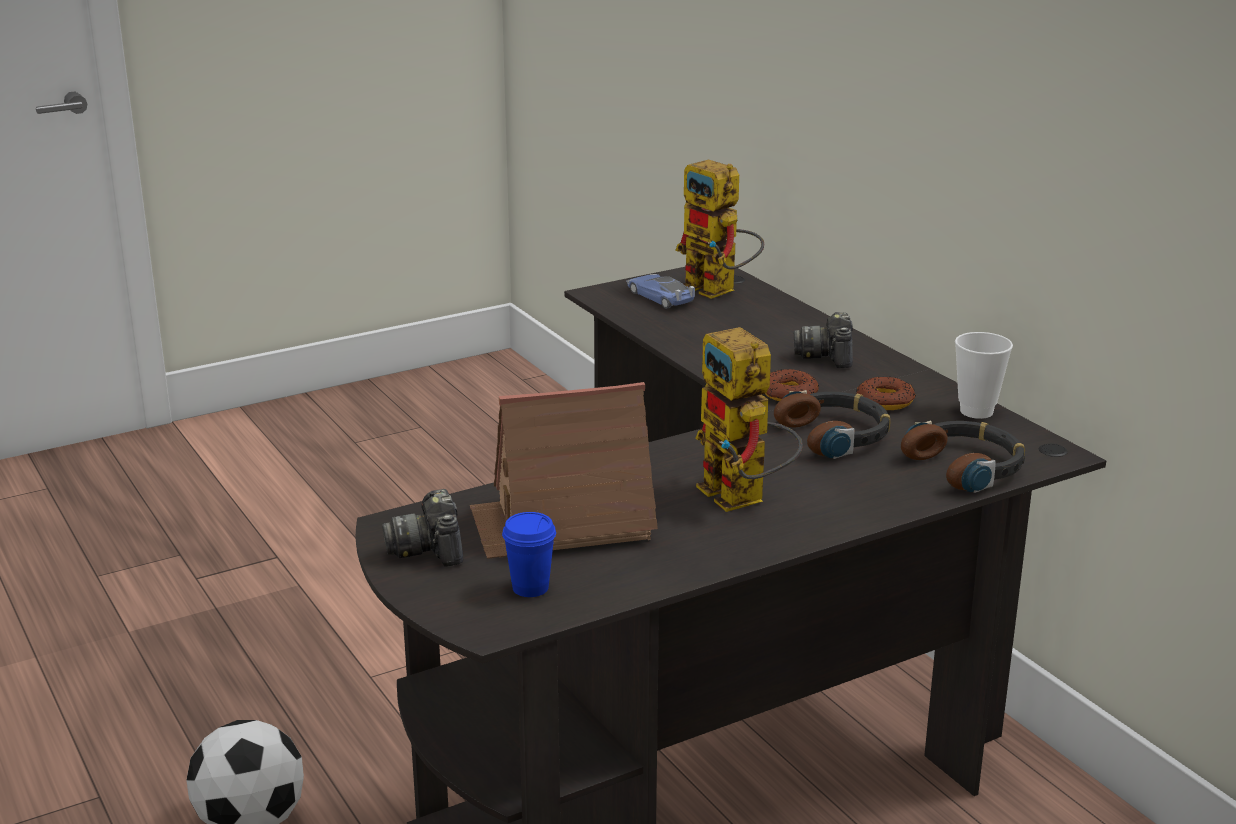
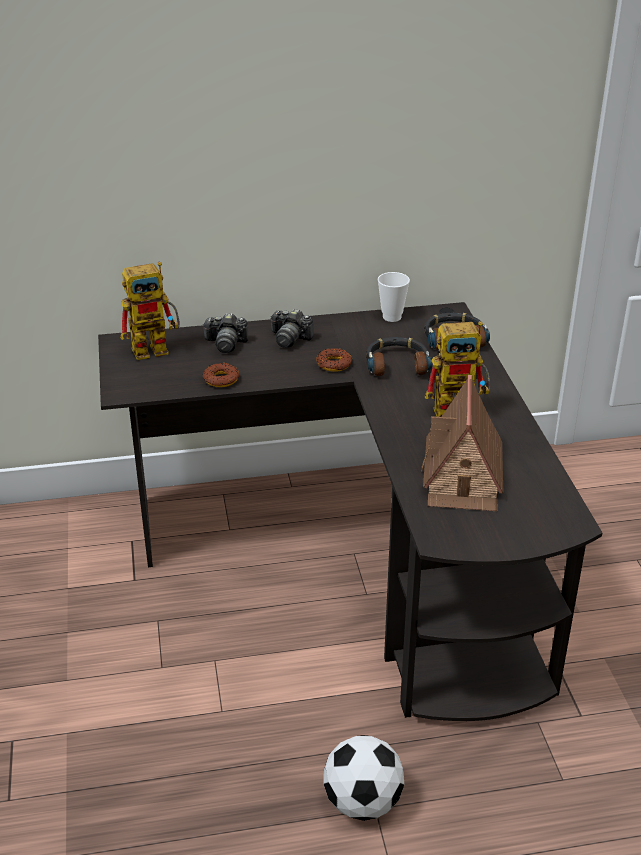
camera: 70 degrees left, 10 degrees up
camera [382,489,463,567] -> camera moved to [202,313,249,353]
blue cup [502,512,556,597] -> none
toy car [626,274,695,309] -> none
donut [856,377,916,410] -> donut moved to [203,363,239,387]

